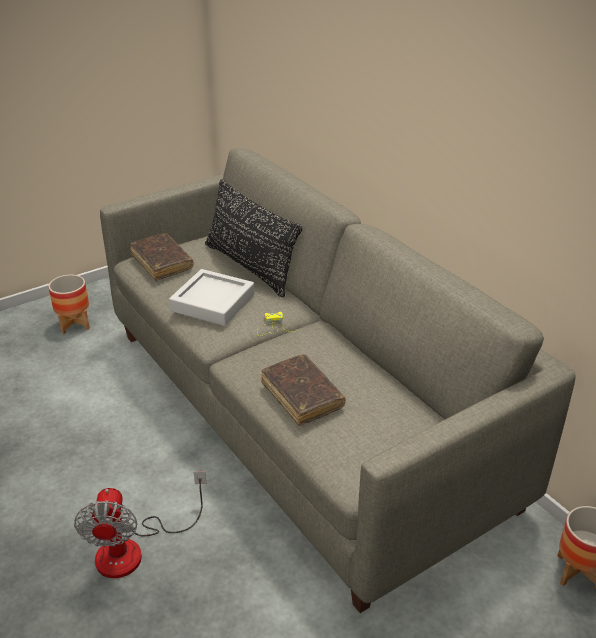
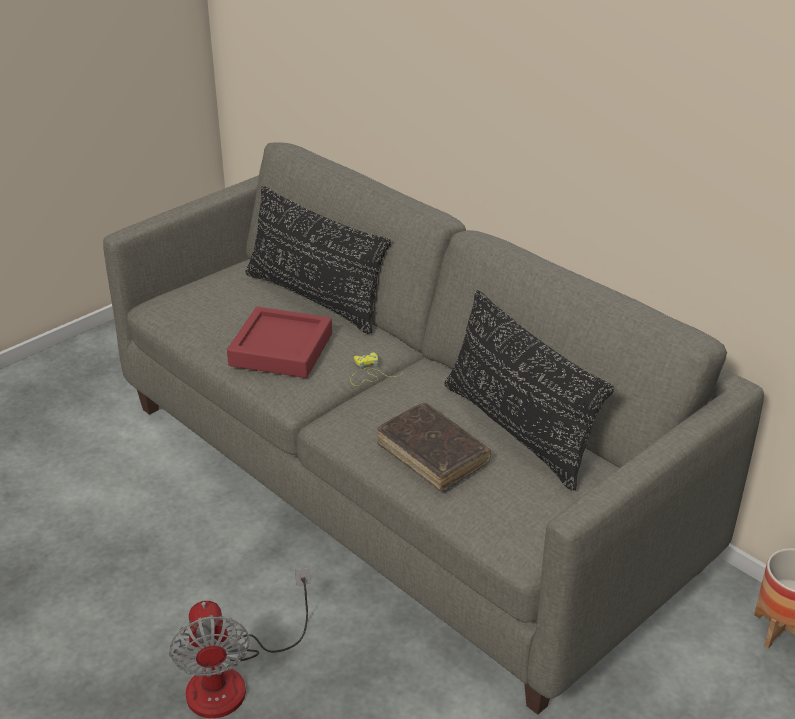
camera: 10 degrees left, 0 degrees up
planter [48,275,90,334] -> none
brown book [130,233,194,281] -> none
grey tray [169,269,255,326] -> red tray [227,307,332,378]
none -> black pillow [444,290,614,491]

